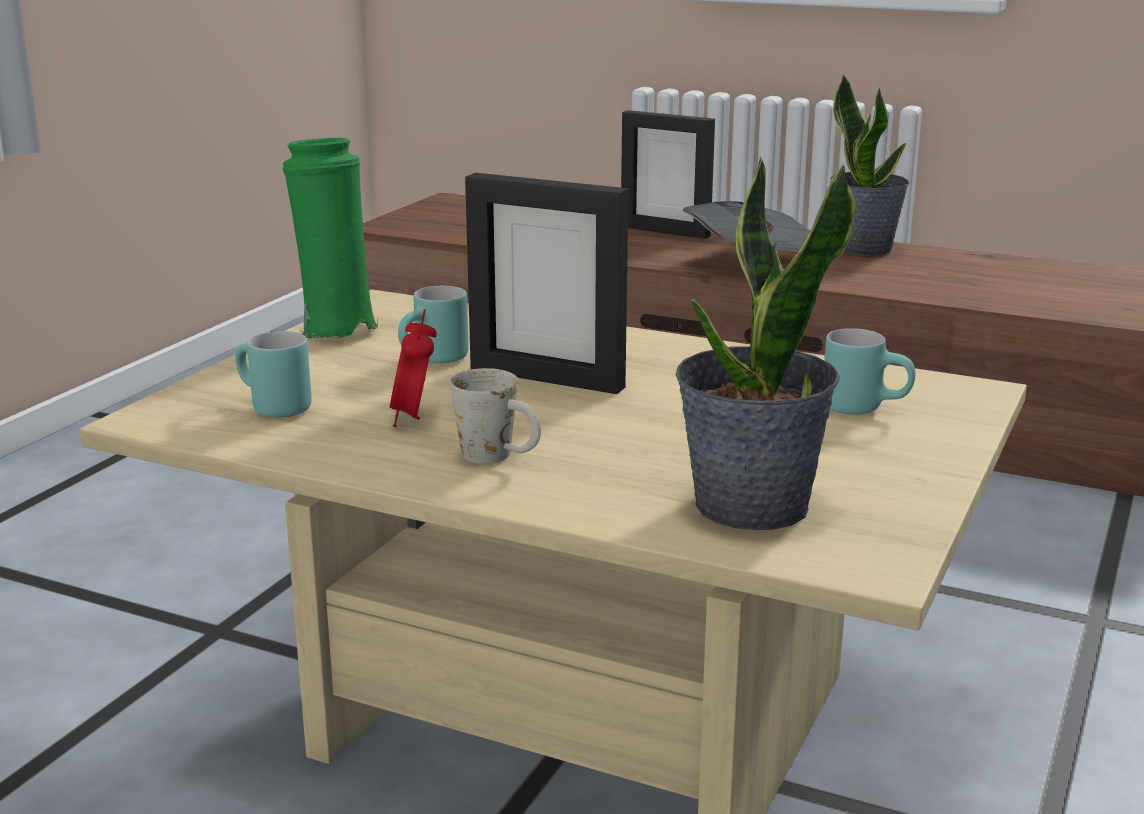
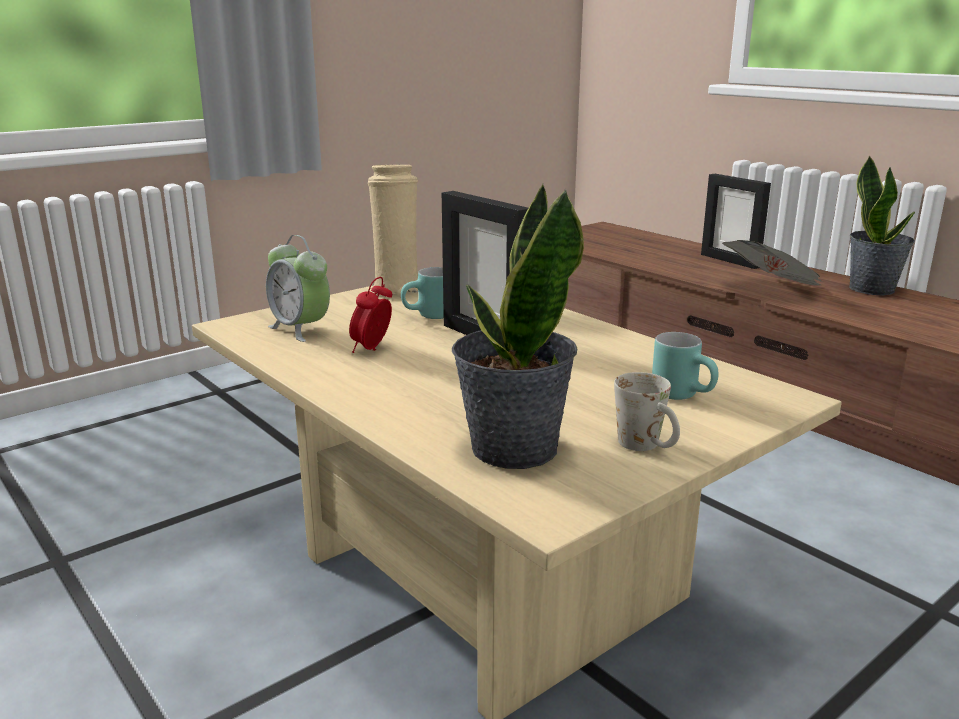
camera: 25 degrees right, 0 degrees up
turquoise mug [235,331,312,418] -> alarm clock [266,235,330,342]
green vase [282,138,378,338] -> beige vase [368,165,418,294]
white mug [450,368,541,464] -> white mug moved to [614,372,680,451]

